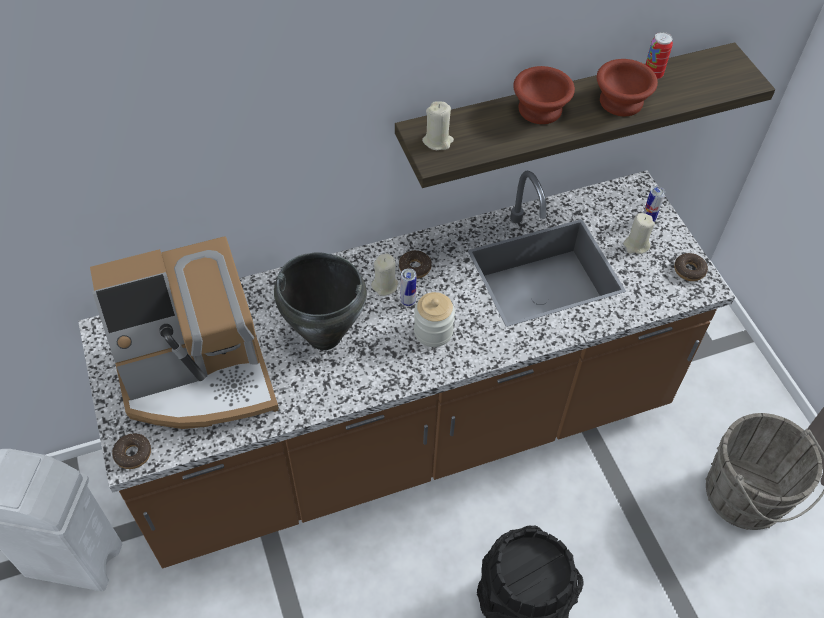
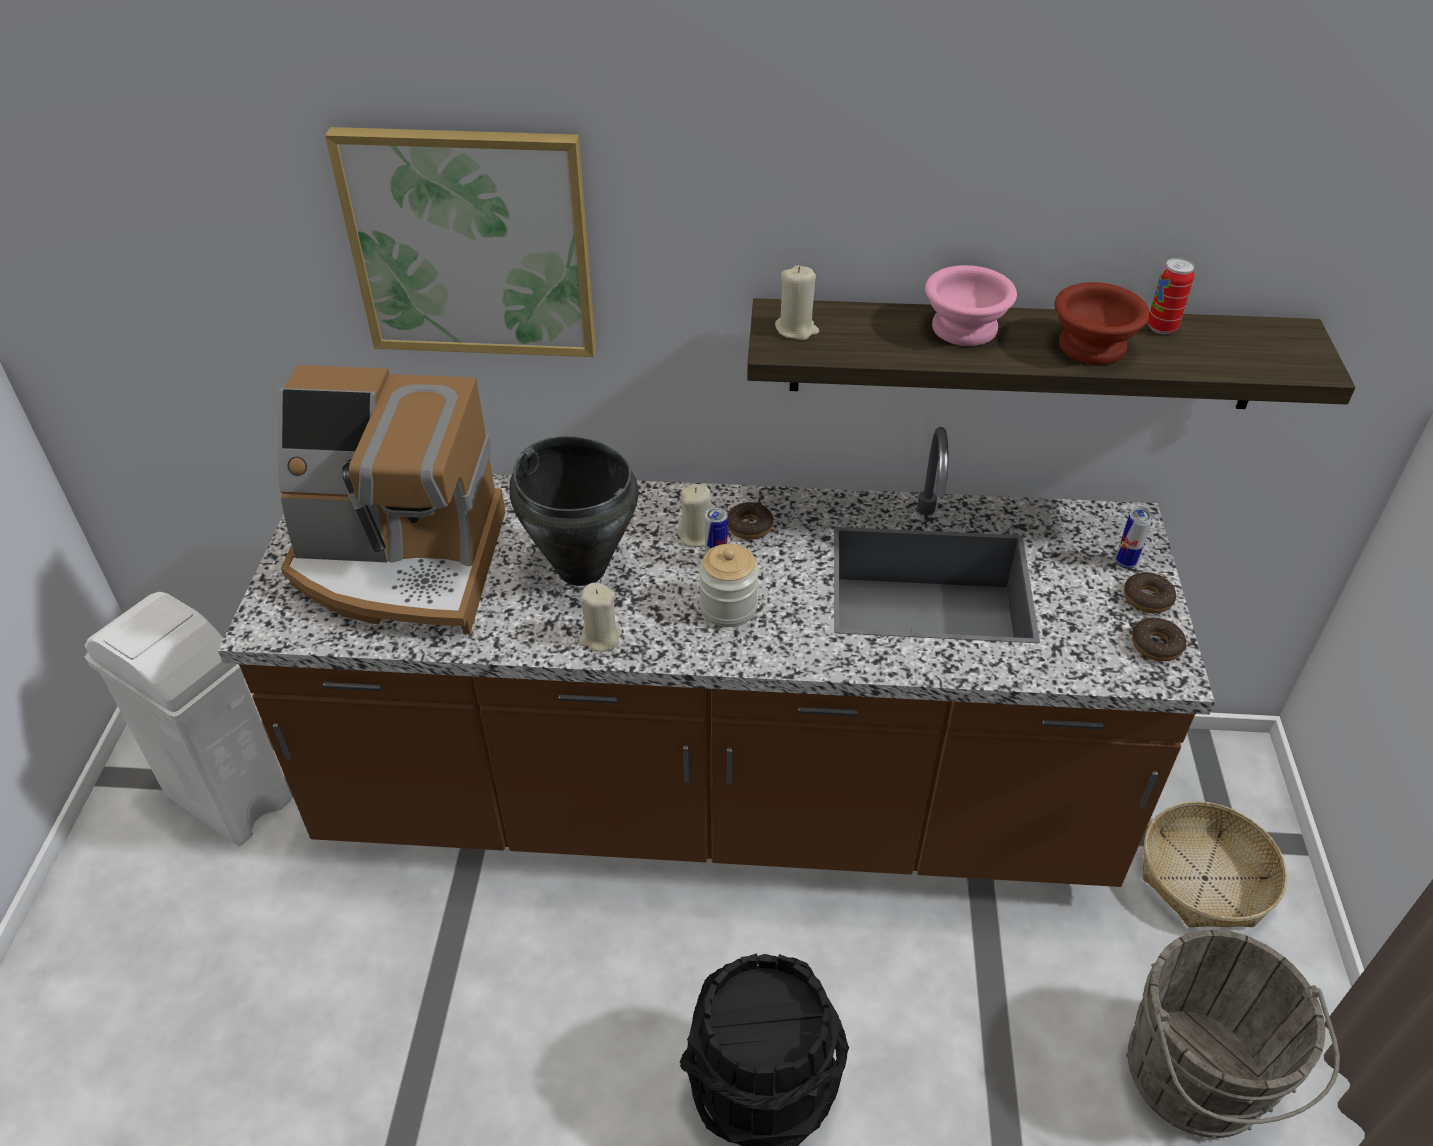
camera: 25 degrees right, 10 degrees down
donut [112,434,151,469] -> donut moved to [1124,572,1176,613]
brown bowl [513,66,575,124] -> pink bowl [925,265,1017,346]
beige candle [623,213,655,254] -> beige candle moved to [579,583,622,652]
none -> picture [325,127,596,357]
none -> basket [1143,801,1287,927]

